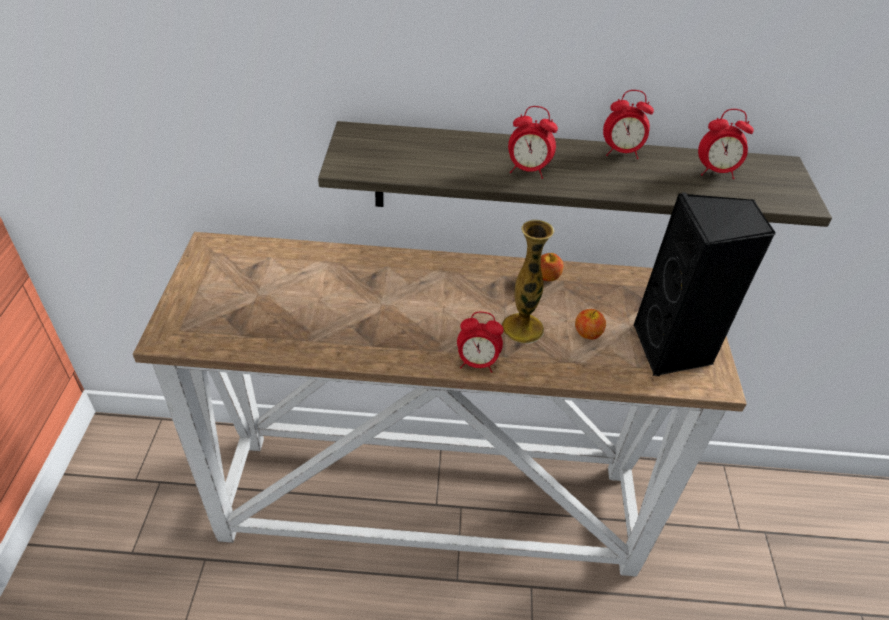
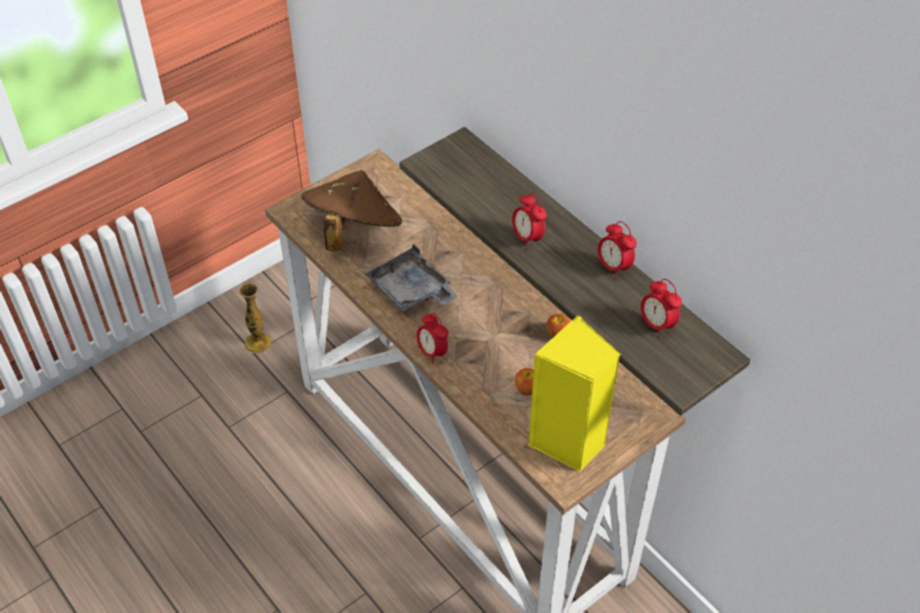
camera: 50 degrees right, 5 degrees up
vase [501,220,555,344] -> vase moved to [239,283,271,353]
black speaker [633,193,776,376] -> yellow speaker [528,315,621,471]
none -> brown hat [301,170,402,252]
none -> grey tray [365,244,457,311]

